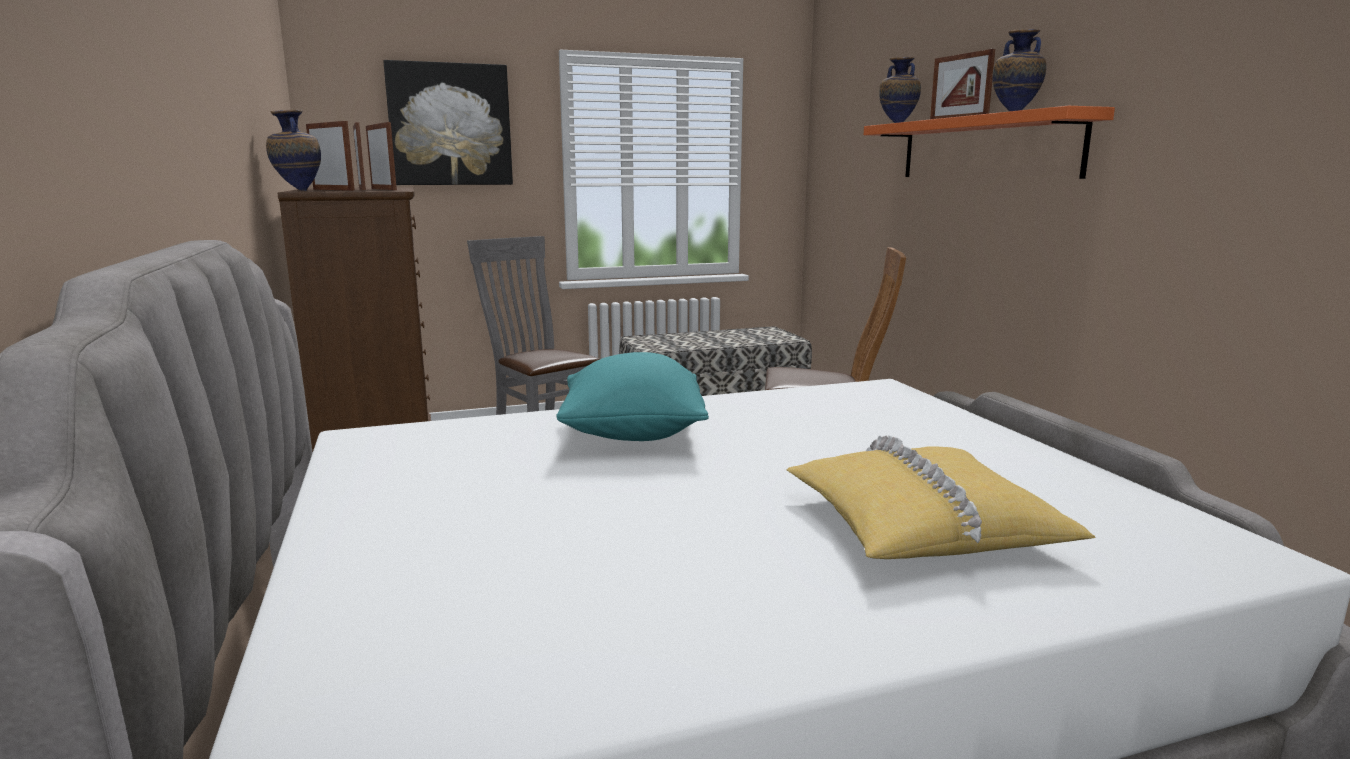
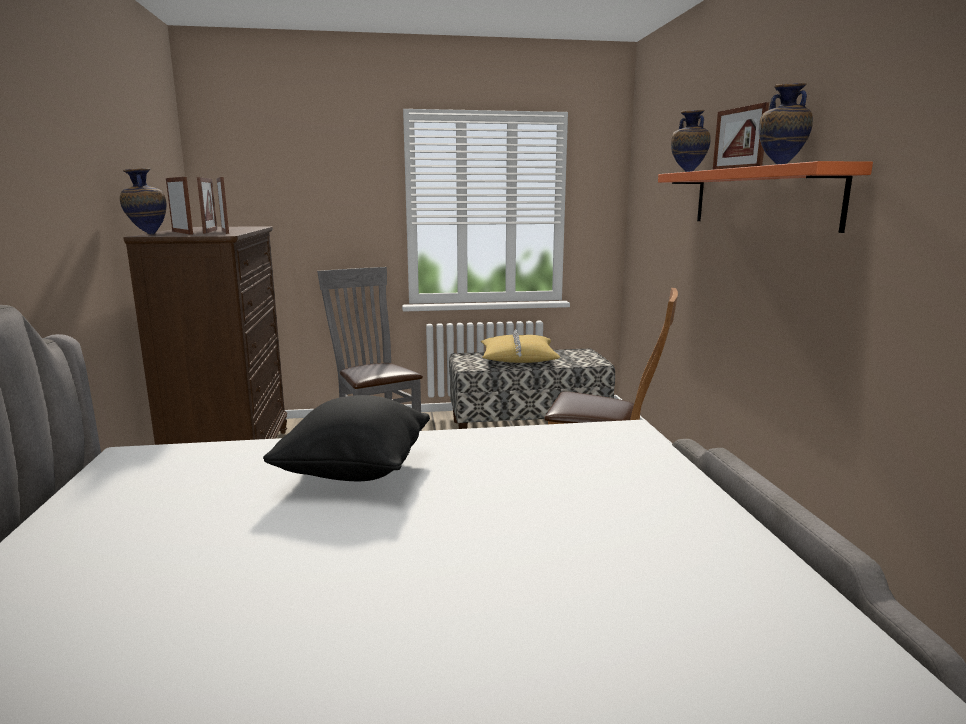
camera: 10 degrees right, 0 degrees up
picture [383,60,513,185] -> none
turquoise pillow [556,352,709,441] -> black pillow [263,395,430,481]
yellow pillow [786,435,1096,559] -> yellow pillow moved to [481,330,560,363]

